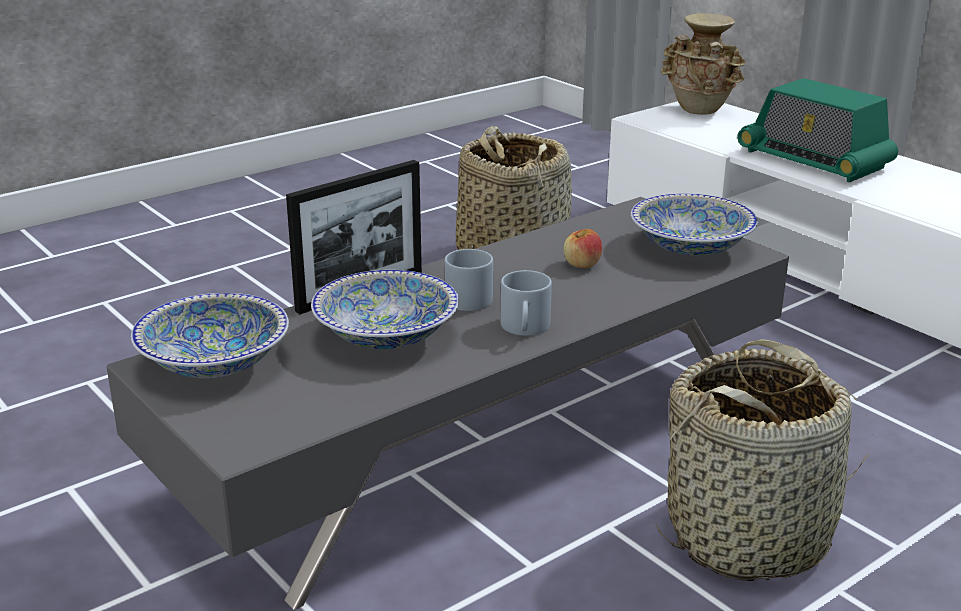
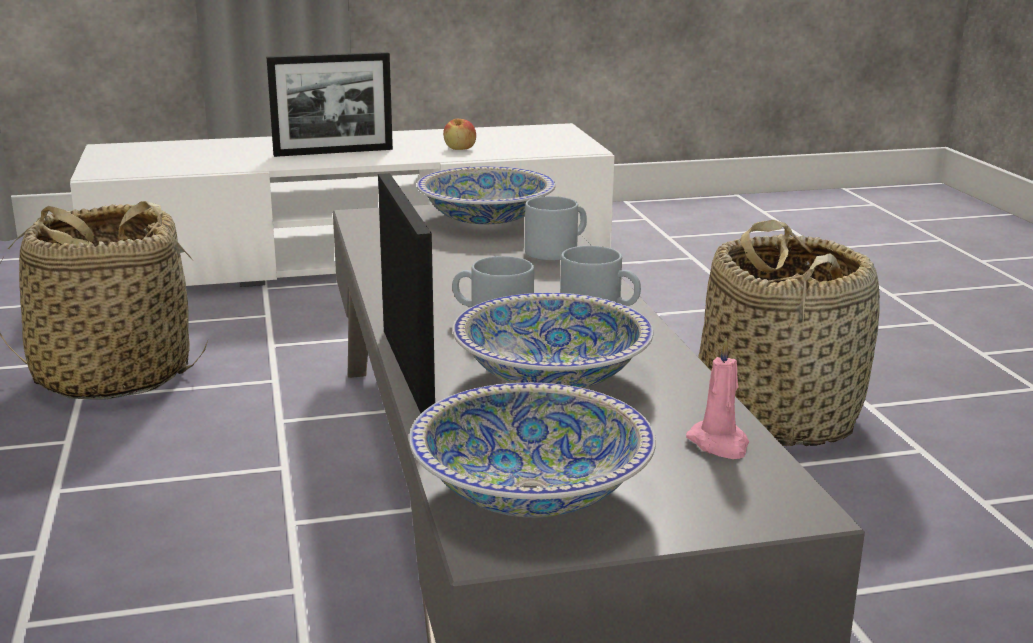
camera: 65 degrees left, 5 degrees down
apple [564,229,602,268] -> apple moved to [443,119,476,150]
beige vase [661,13,745,115] -> none
radio [737,78,898,182] -> picture frame [267,52,393,157]
none -> grey mug [525,196,587,260]
none -> pink candle [686,338,749,459]

